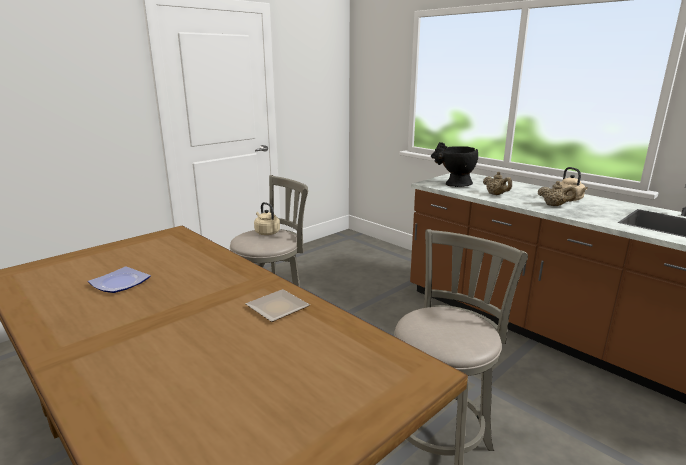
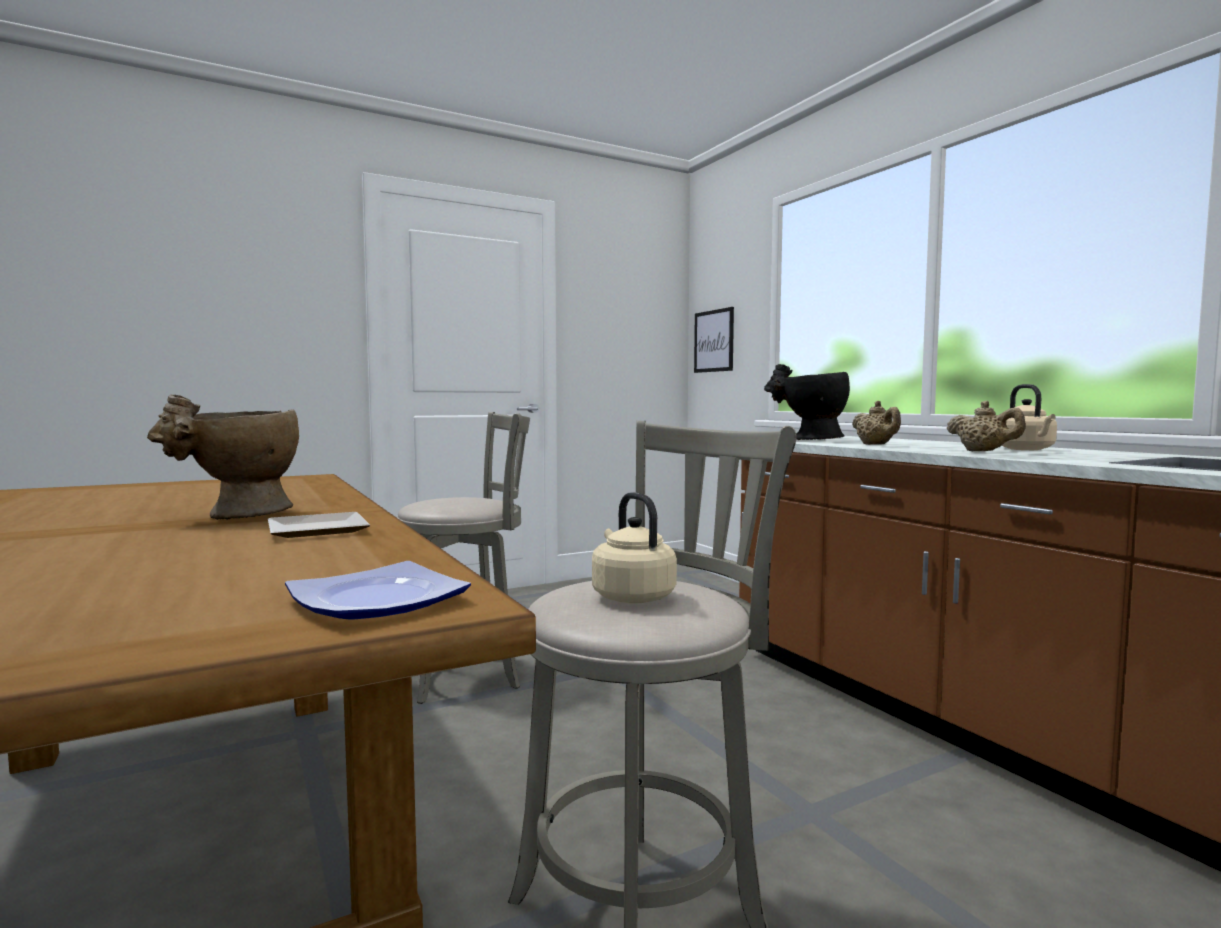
camera: 15 degrees right, 15 degrees down
plate [88,266,151,293] -> plate moved to [285,561,471,620]
beige kettle [254,202,280,235] -> beige kettle moved to [592,492,677,604]
none -> beige vase [147,394,299,520]
none -> picture [694,307,734,373]

